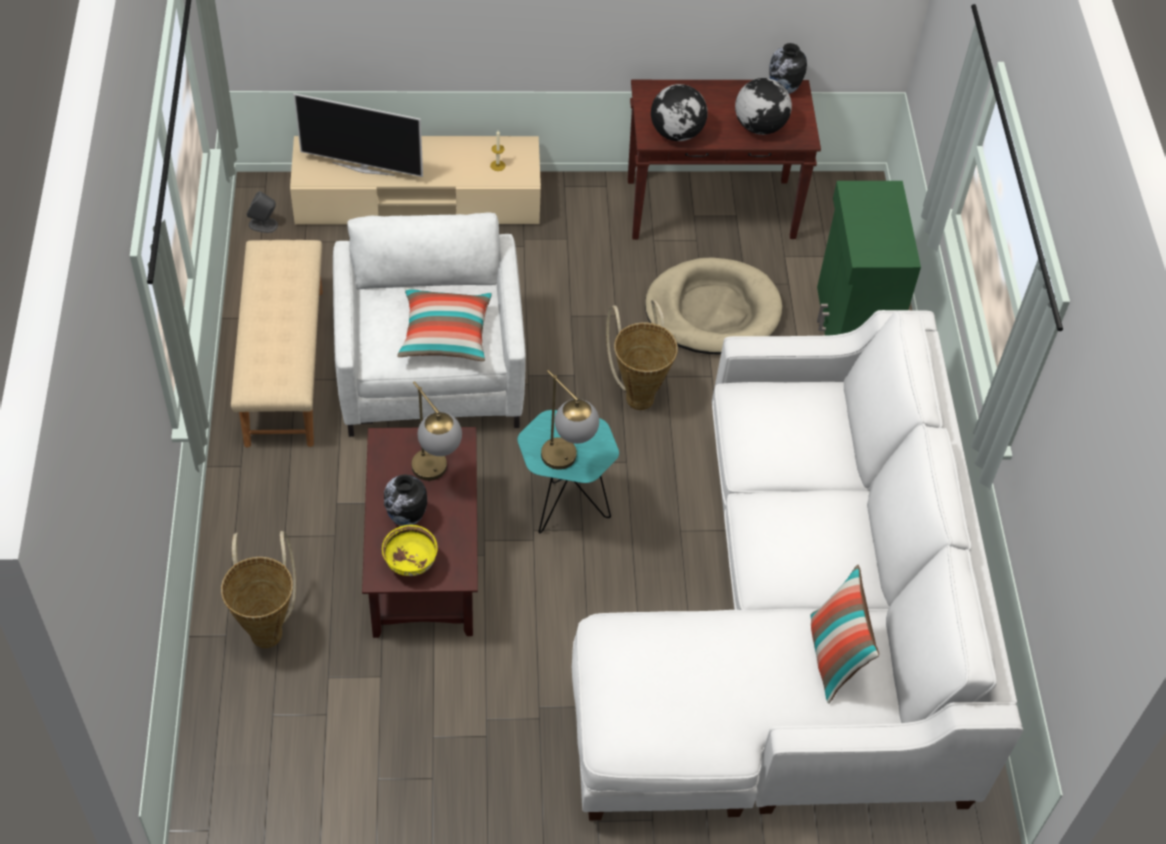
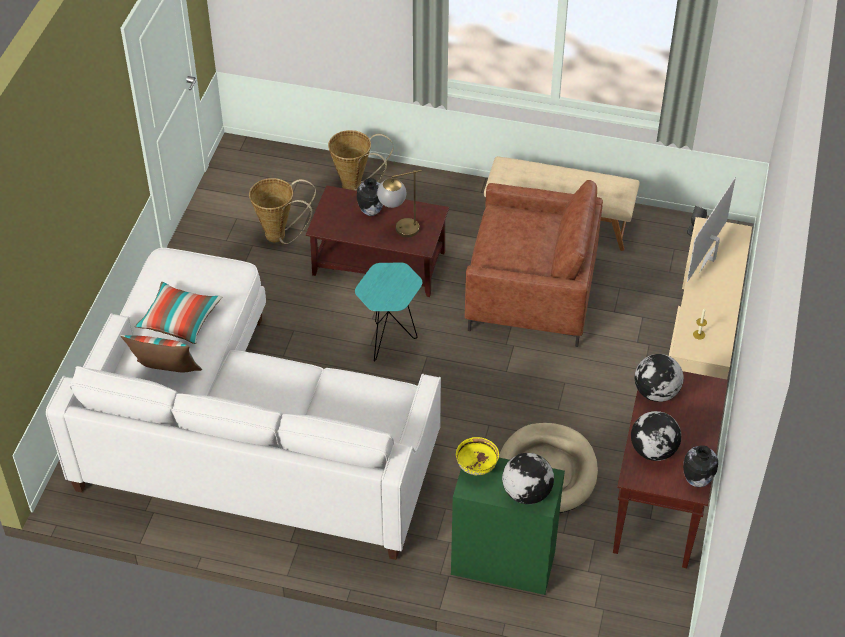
camera: 110 degrees right, 5 degrees down
white armchair [333,212,526,437] -> brown armchair [465,180,603,347]
yellow bowl [382,525,438,576] -> yellow bowl moved to [456,437,499,475]
pillow [397,288,492,361] -> pillow moved to [135,282,222,344]
table lamp [541,370,599,470] -> none
basket [606,300,678,410] -> basket moved to [249,178,316,244]
none -> globe [502,453,554,504]

